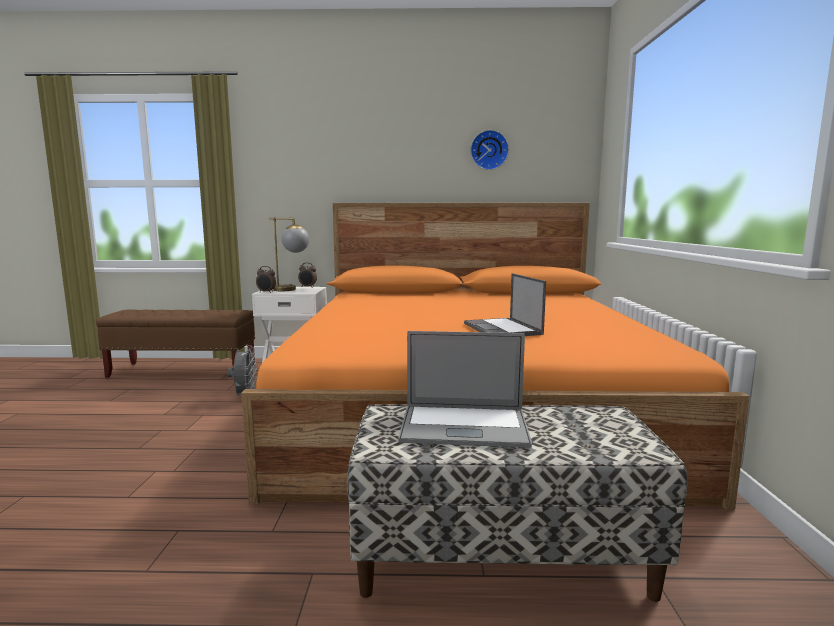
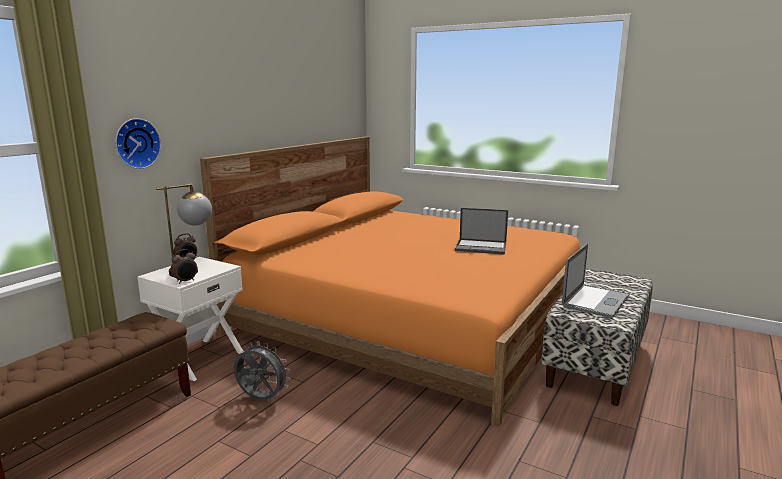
camera: 60 degrees left, 5 degrees up
wall clock [470,130,509,170] -> wall clock moved to [115,118,161,169]

